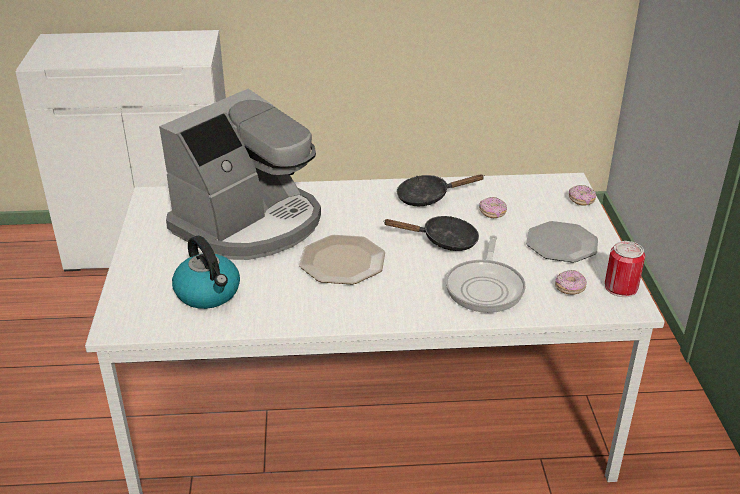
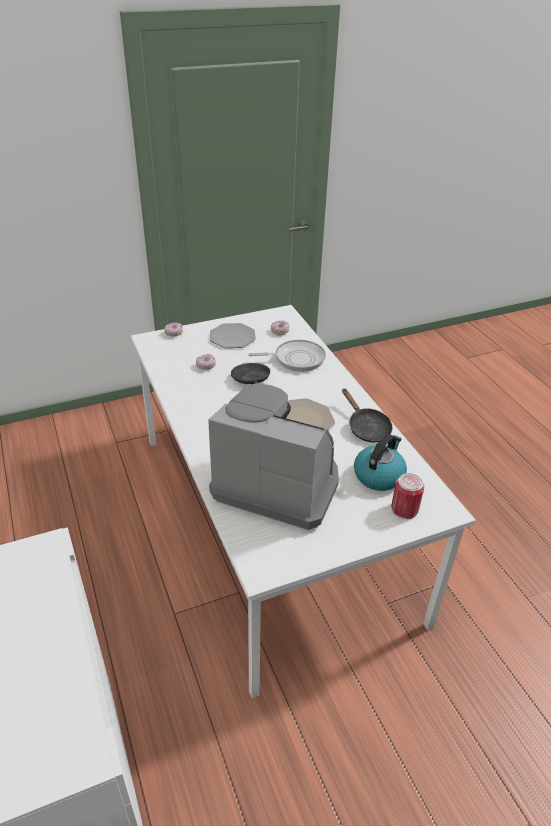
camera: 110 degrees left, 5 degrees up
black frying pan [397,174,485,206] -> black frying pan moved to [342,388,393,443]
can [605,241,645,297] -> can moved to [391,473,424,519]

